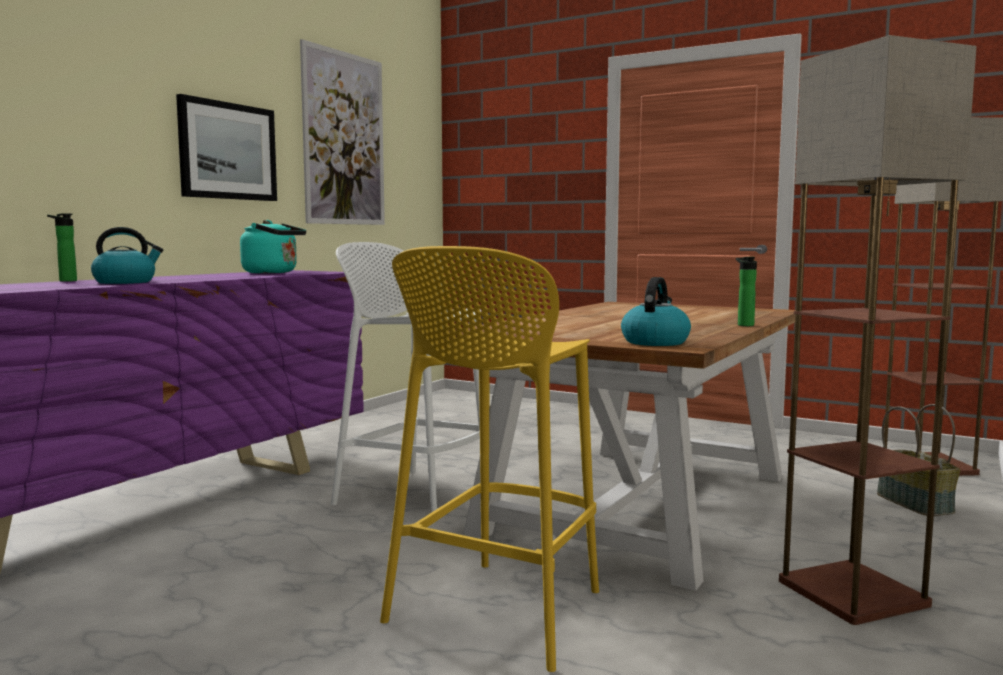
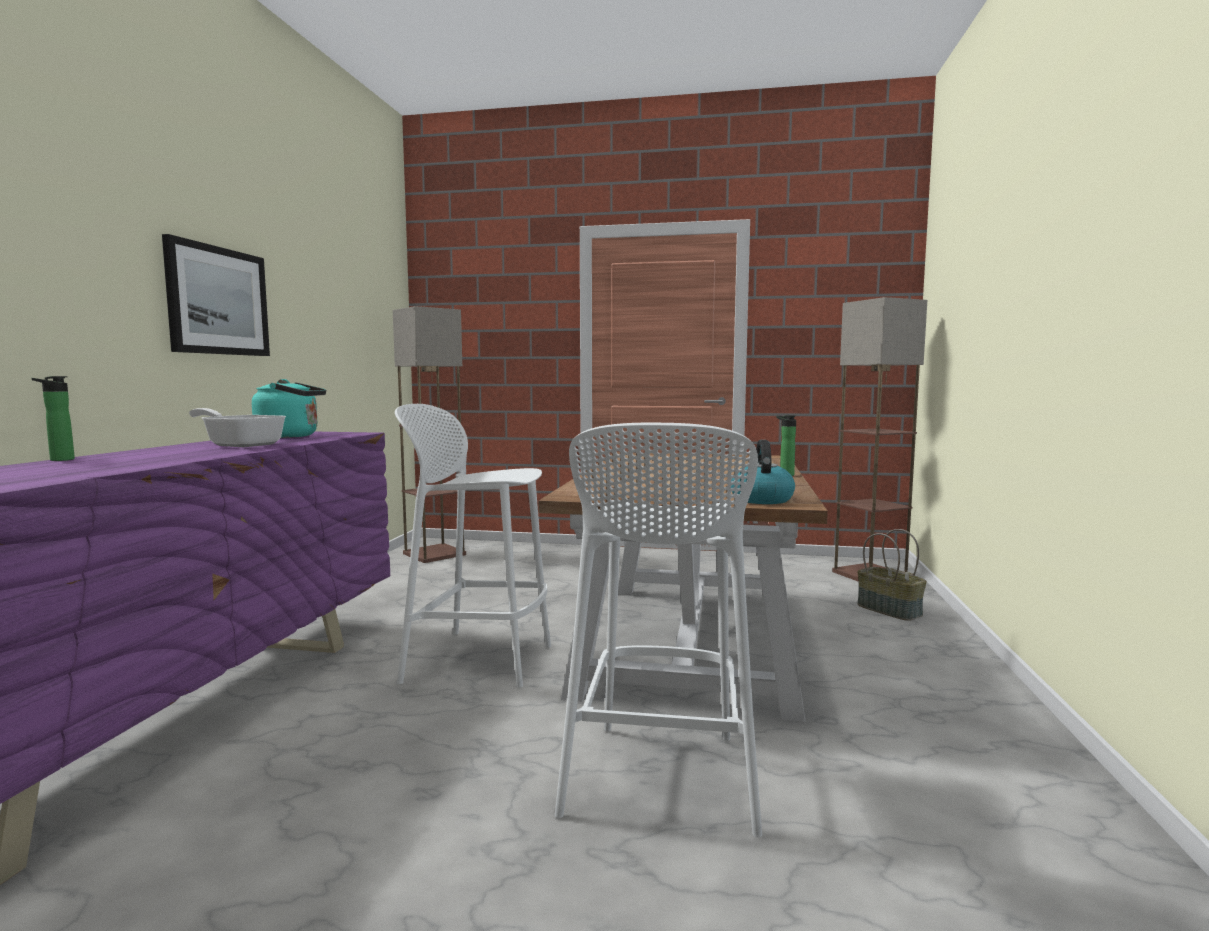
camera: 20 degrees left, 0 degrees up
kettle [91,227,163,284] -> none
picture [300,39,385,225] -> none
yellow stool [380,246,599,672] -> white stool [555,423,762,838]
floor lamp [779,35,977,625] -> floor lamp moved to [393,306,466,563]
none -> frying pan [189,408,286,447]

